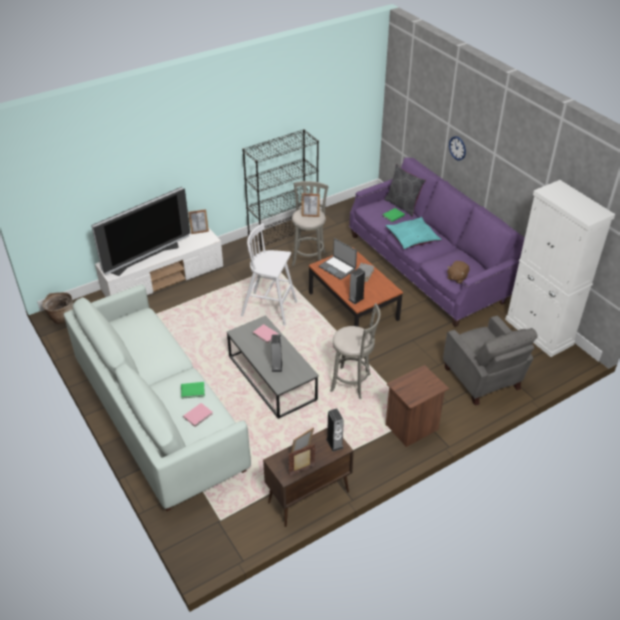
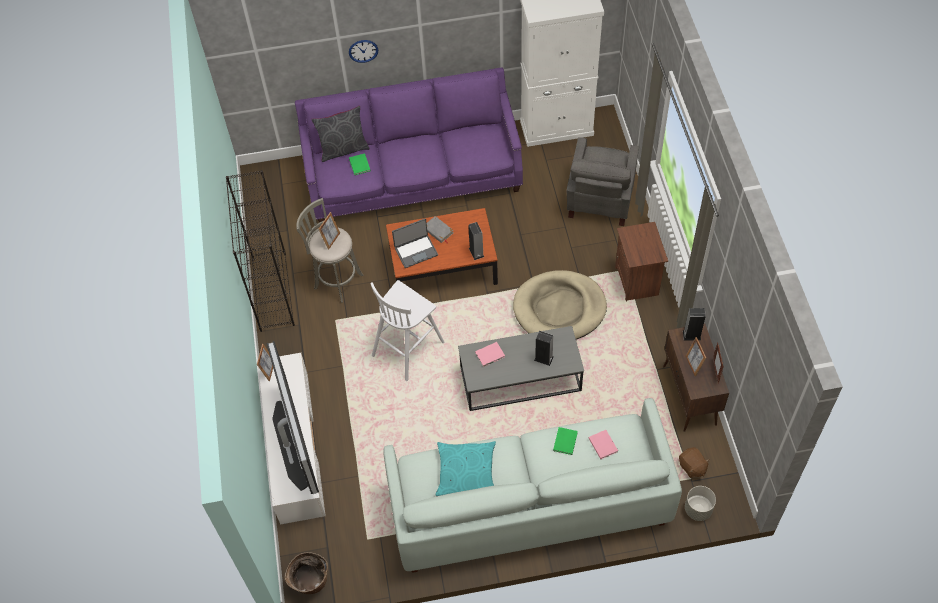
camera: 65 degrees left, 15 degrees up
grey stool [330,303,380,399] -> beige dog bed [513,270,607,340]
turquoise pillow [386,217,441,249] -> turquoise pillow moved to [436,441,496,496]
grey armchair [443,316,538,406] -> grey armchair turned 105 degrees clockwise [567,137,639,226]
brown plush toy [447,261,469,284] -> brown plush toy moved to [679,447,709,478]
none -> grey planter [685,486,716,521]

